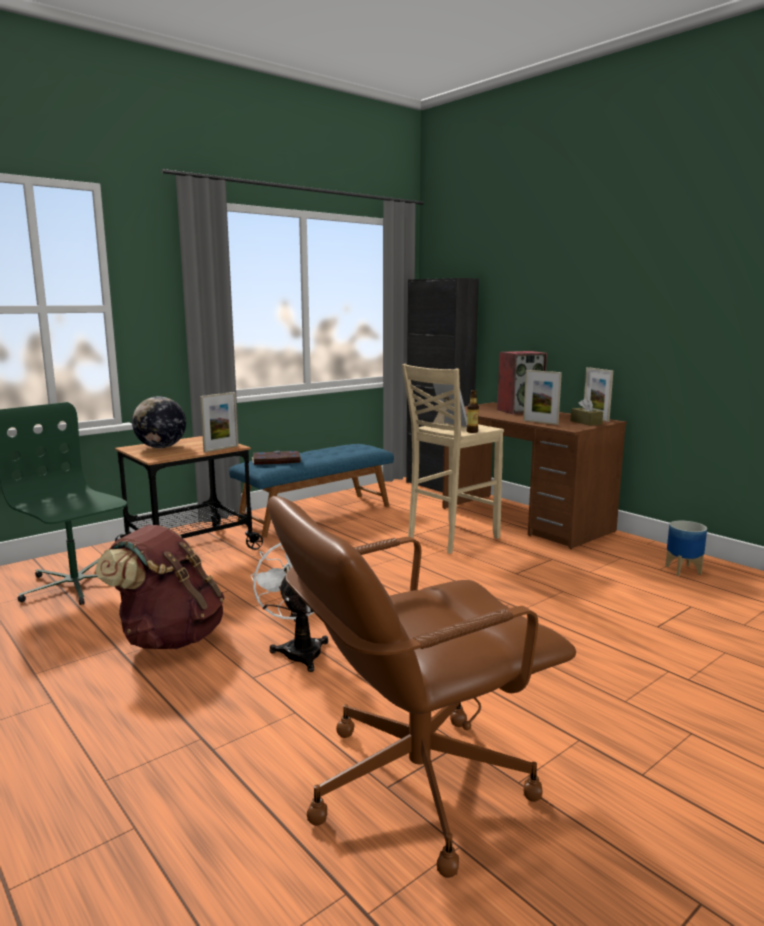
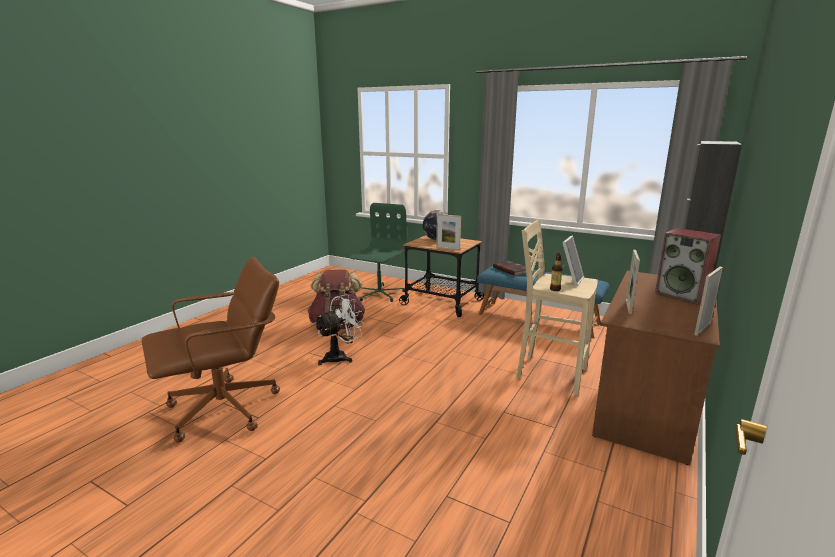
camera: 70 degrees right, 5 degrees up
brown office chair [268,496,576,878] -> brown office chair turned 105 degrees clockwise [142,257,280,443]
brown tissue box [571,398,603,426] -> none
planter [665,521,707,576] -> none

